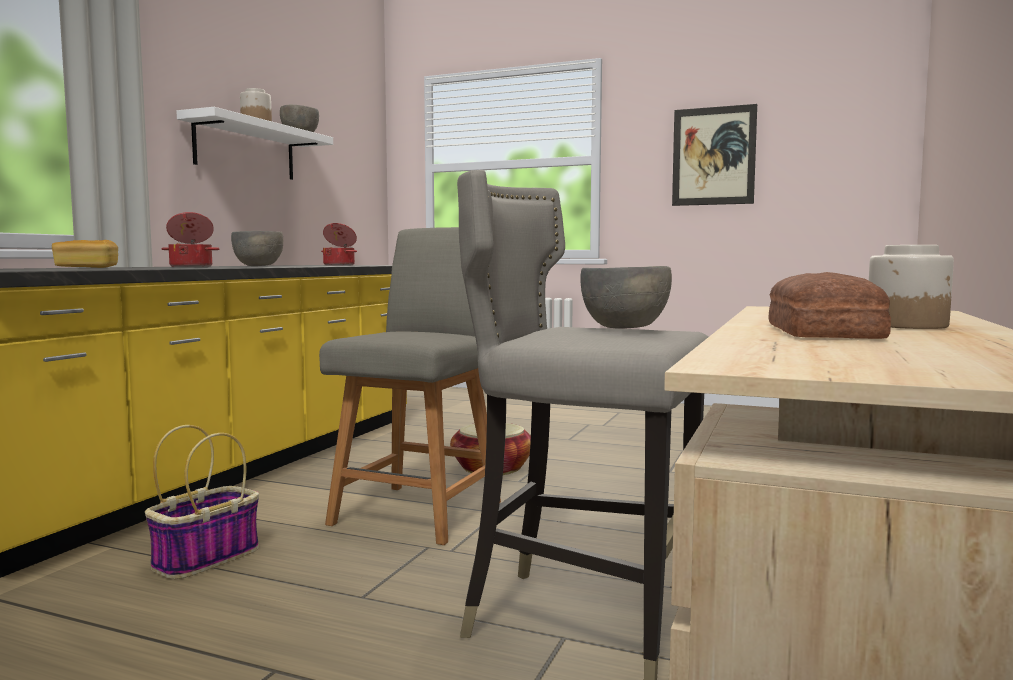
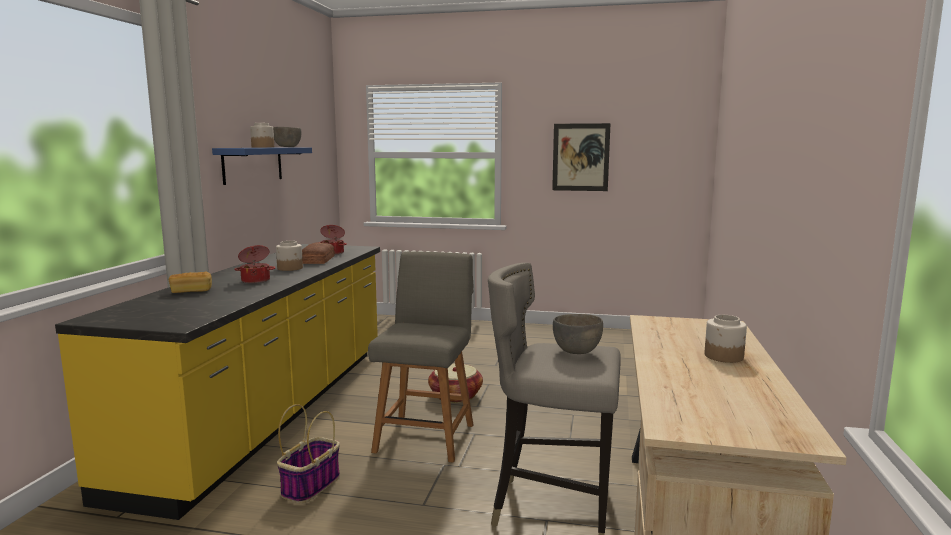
camera: 10 degrees left, 5 degrees up
white shelf [177,107,333,180] -> blue shelf [212,147,312,185]
grey bowl [231,231,283,266] -> jar [276,241,303,271]
bread [769,272,891,339] -> bread moved to [302,242,335,264]

